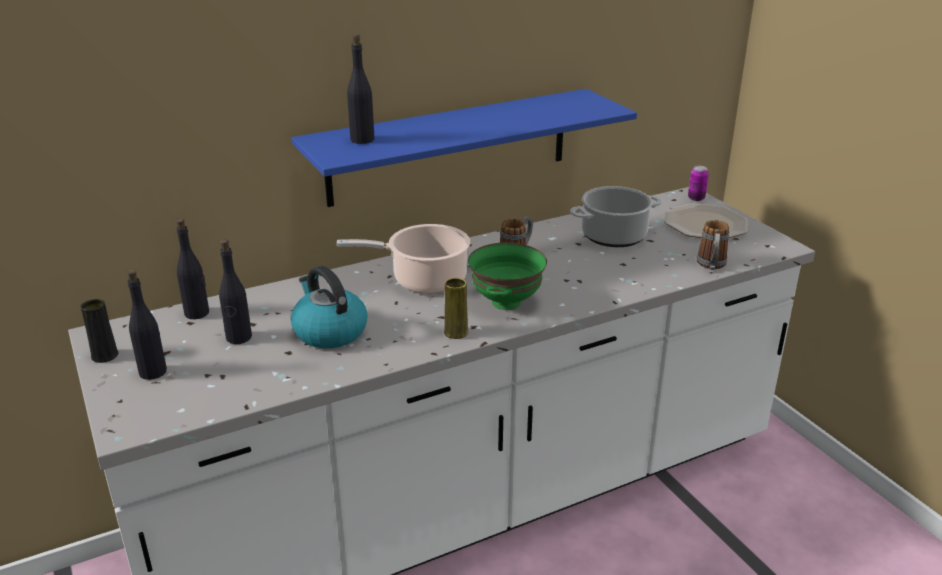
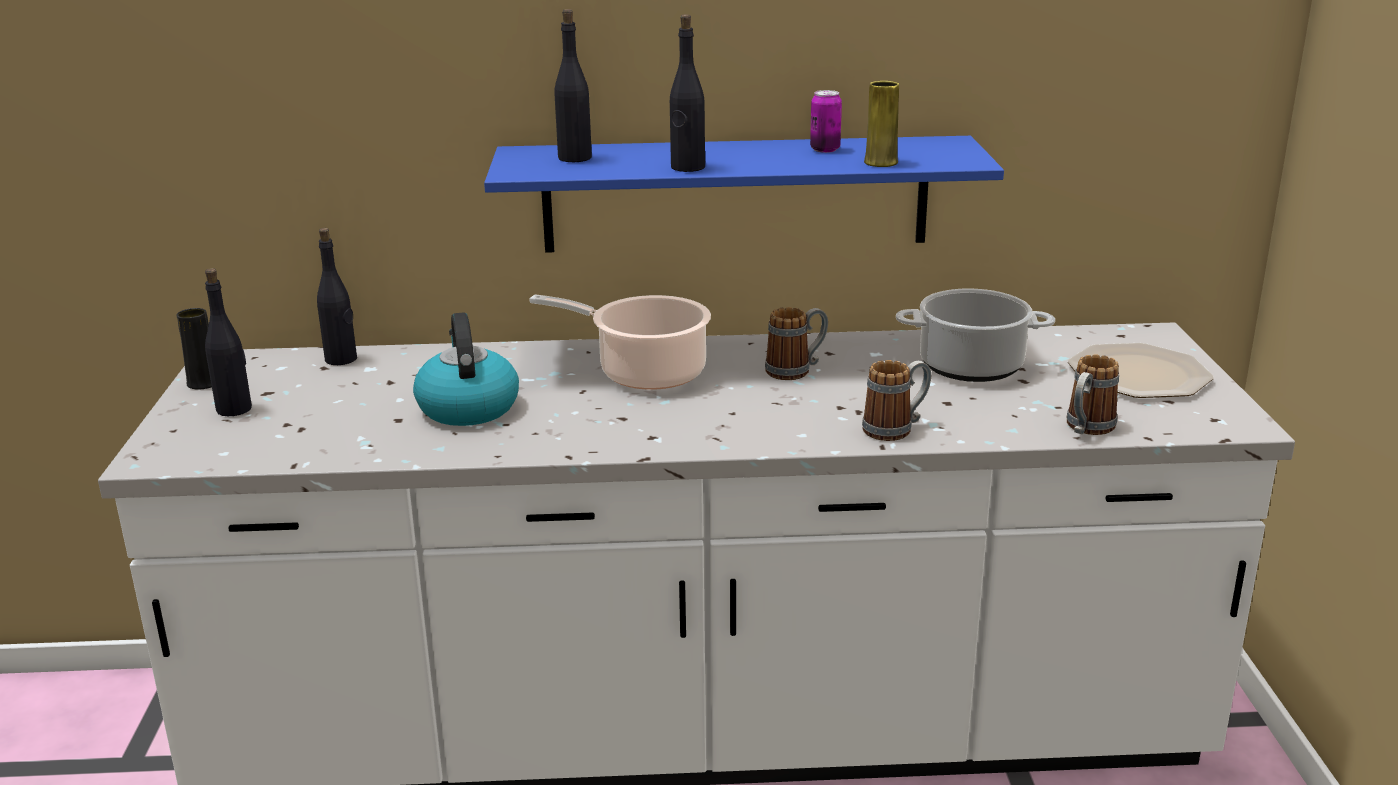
camera: 25 degrees right, 5 degrees down
black bottle [219,239,252,344] -> black bottle moved to [670,14,705,172]
yellow vase [444,278,468,339] -> yellow vase moved to [864,81,899,167]
green bowl [468,243,547,310] -> none
can [688,166,709,201] -> can moved to [810,90,842,153]
none -> mug [862,360,931,441]

